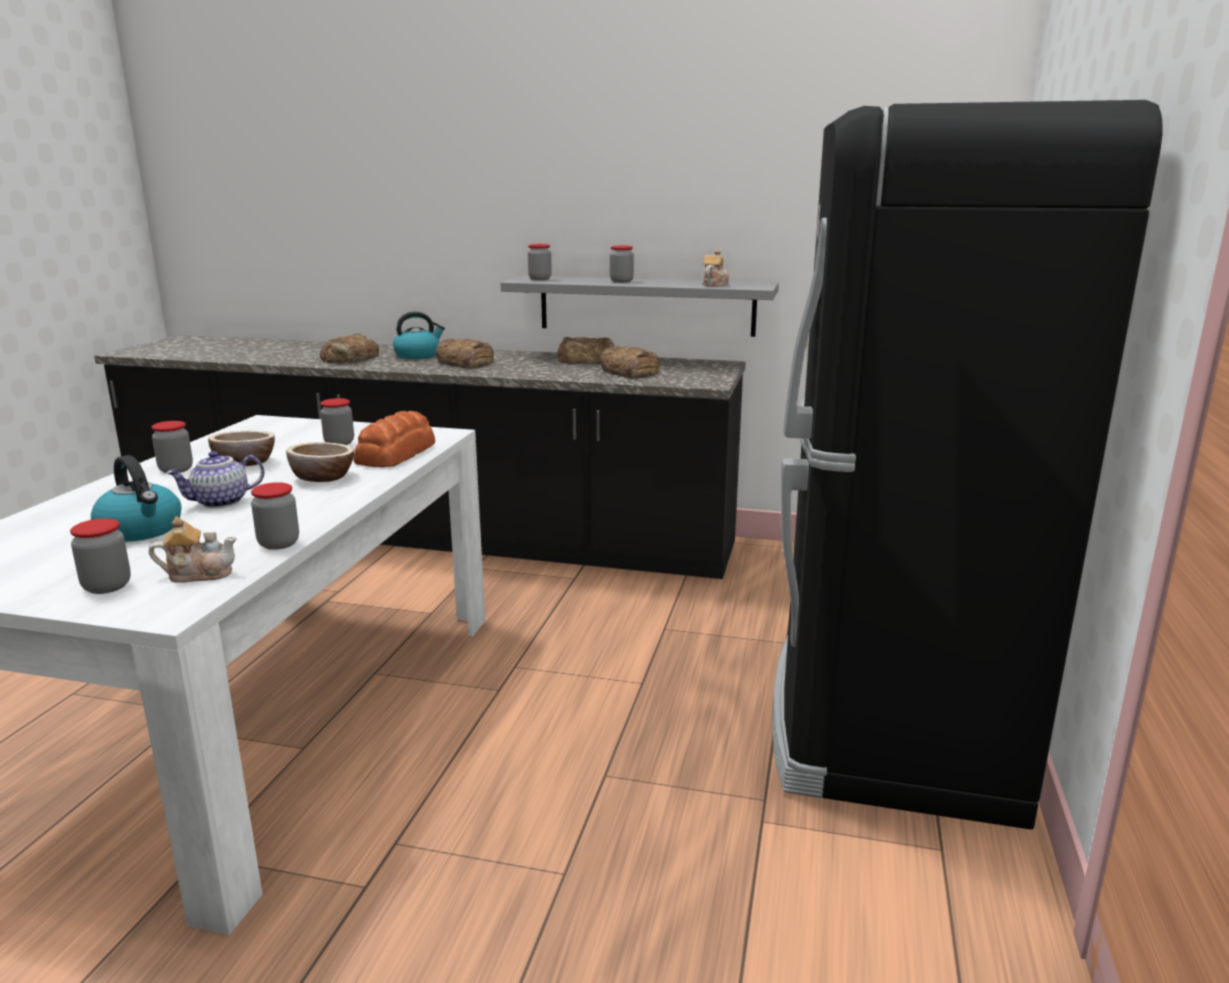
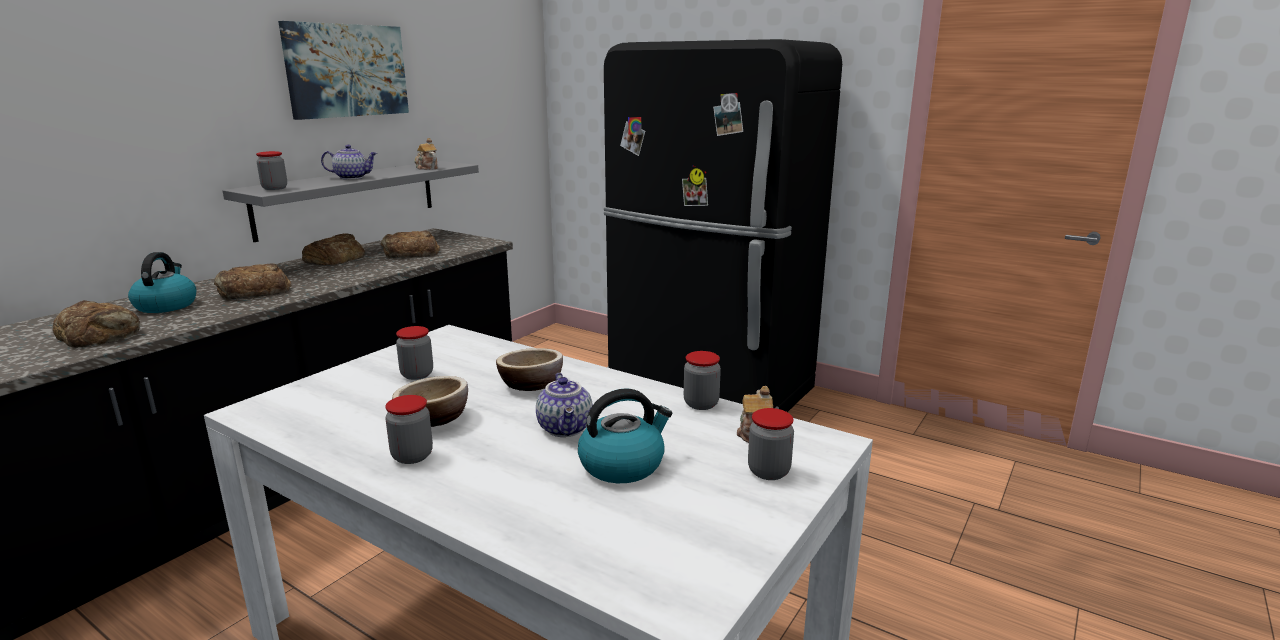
camera: 70 degrees left, 0 degrees up
bread [353,411,435,467] -> none
jar [610,245,634,283] -> teapot [321,145,377,179]
none -> picture [278,21,409,120]

